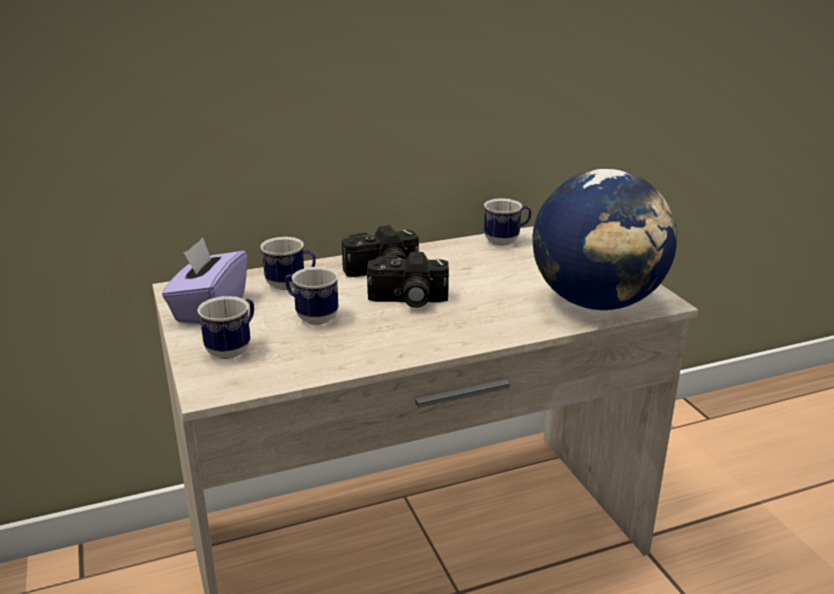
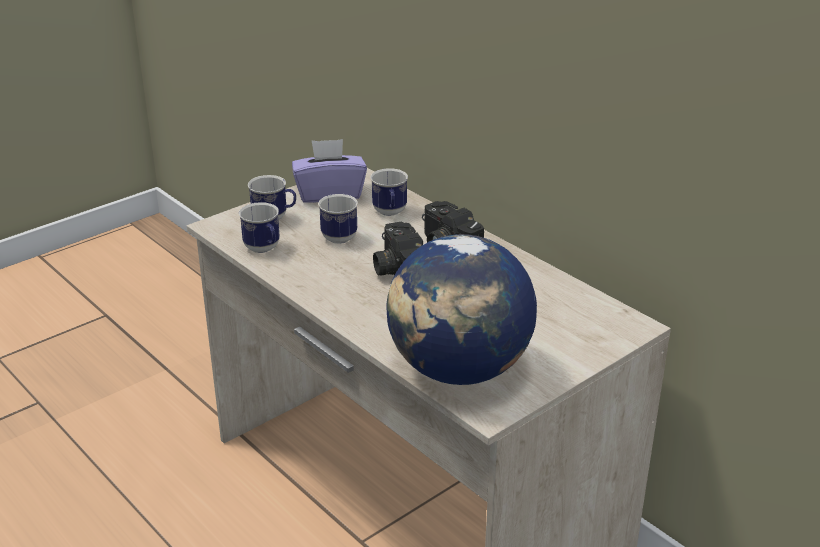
camera: 70 degrees right, 5 degrees up
mug [484,198,532,246] -> mug moved to [239,202,280,253]

